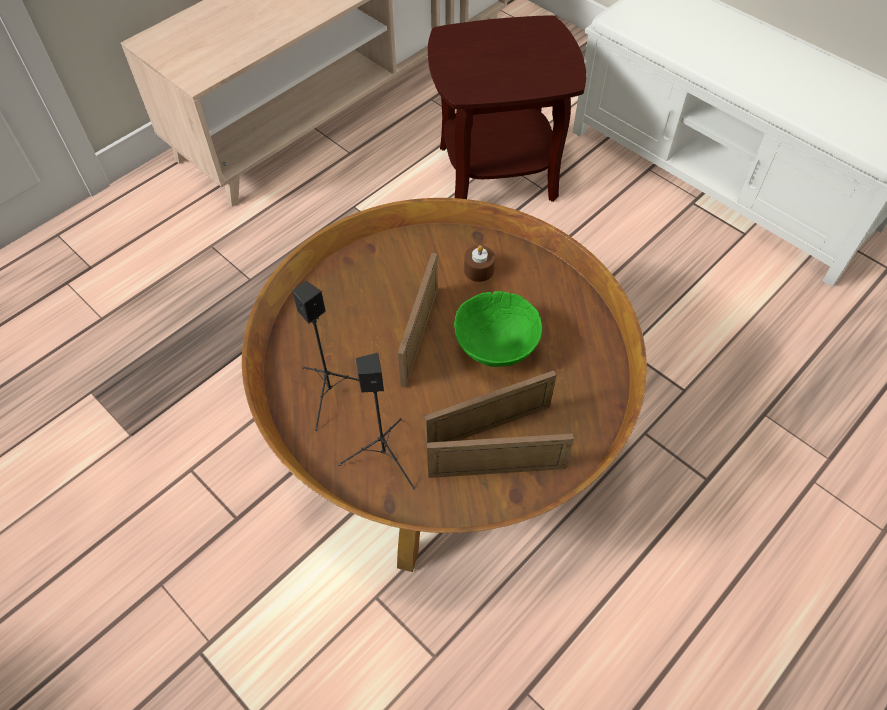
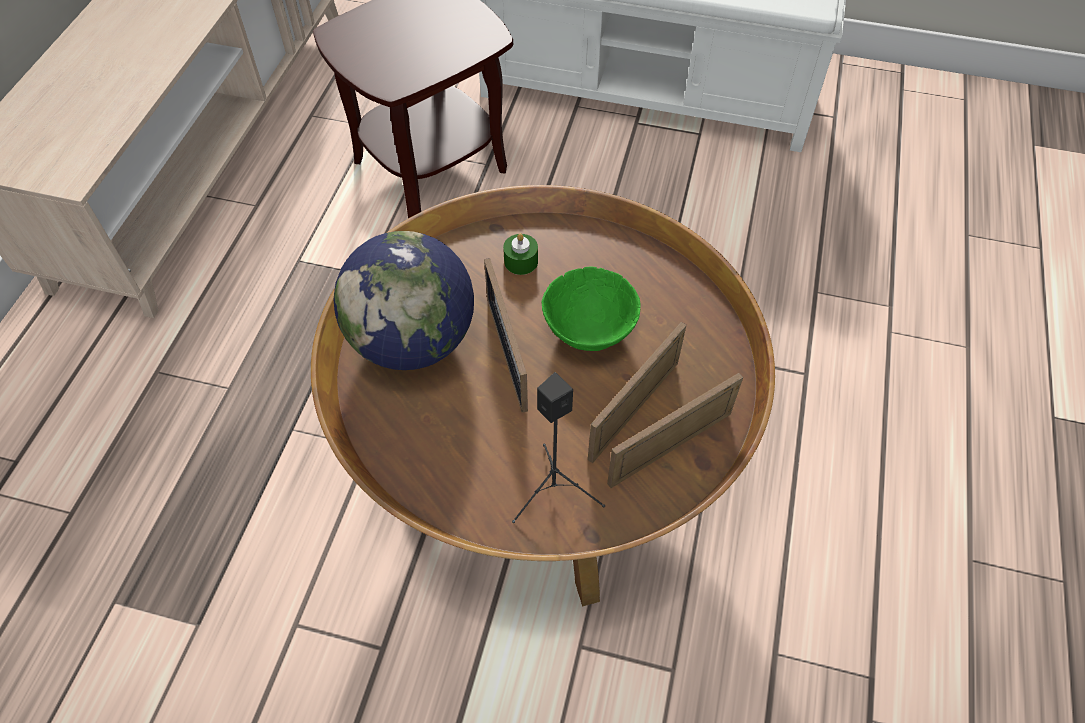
camera: 30 degrees left, 0 degrees up
black speaker [292,281,359,431] -> none
brown candle [464,245,495,282] -> green candle [503,233,538,275]
none -> globe [333,231,474,370]

